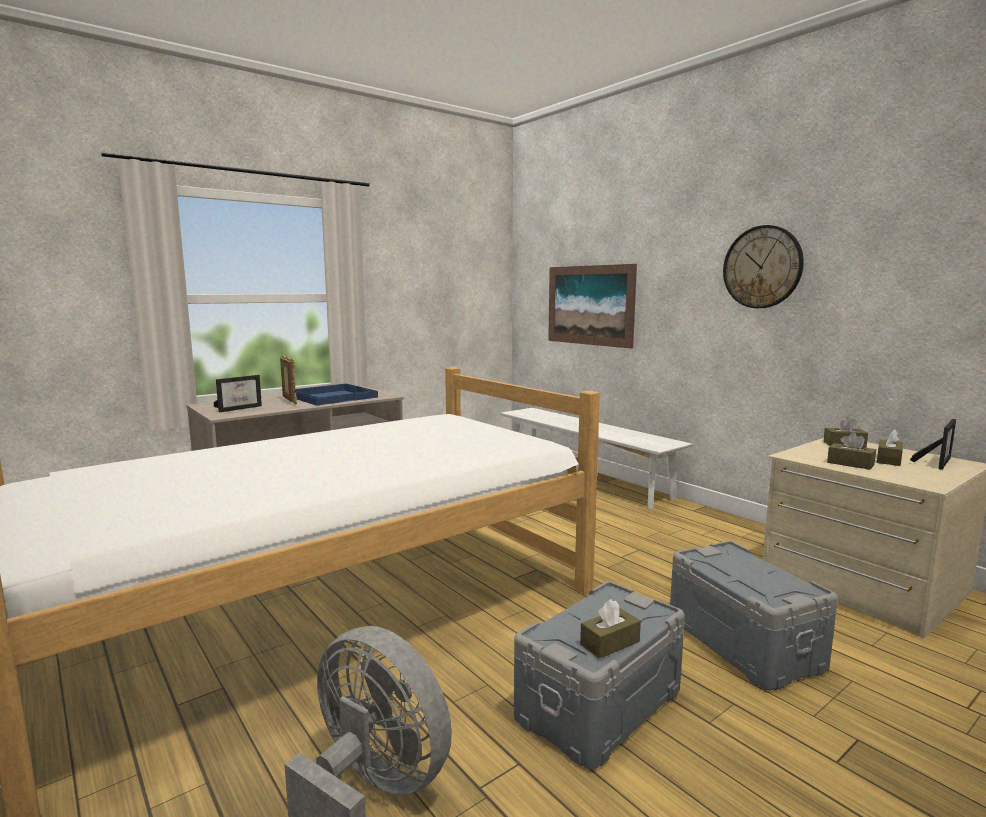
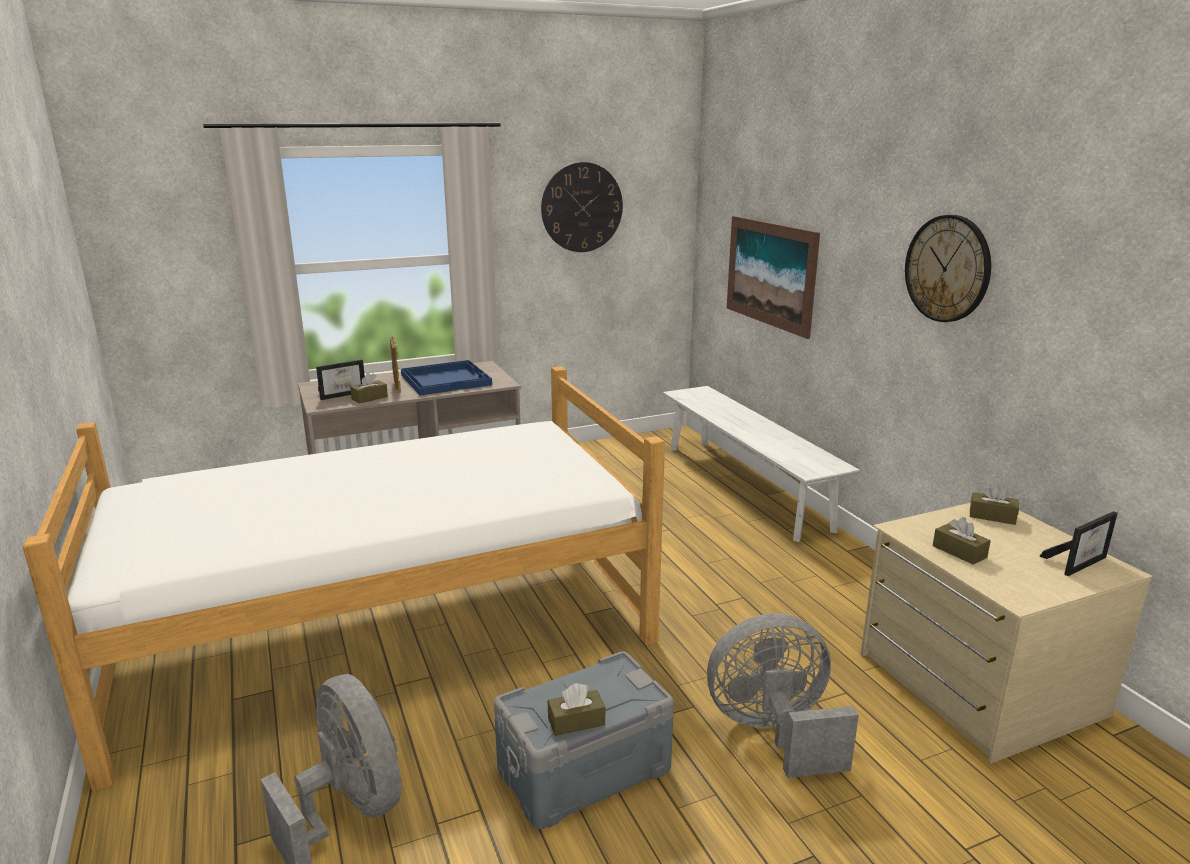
camera: 15 degrees right, 10 degrees up
grey storage box [670,541,838,690] -> grey fan [707,613,859,778]
brown tissue box [877,429,903,466] -> brown tissue box moved to [350,373,388,404]
none -> wall clock [541,162,623,252]

